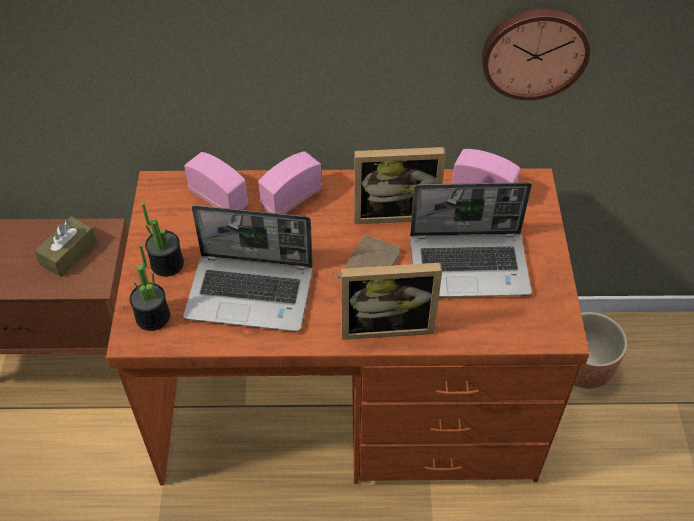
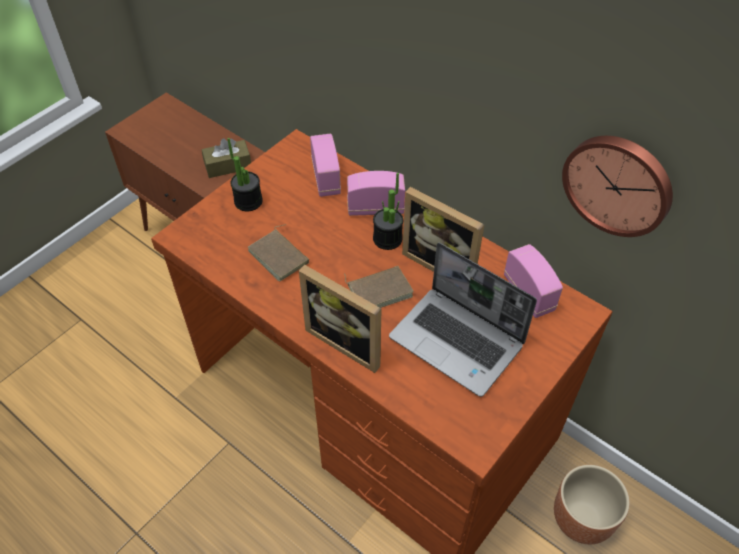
camera: 40 degrees right, 0 degrees up
potted plant [129,245,170,331] -> potted plant moved to [373,173,403,250]
laptop [183,205,313,332] -> brown book [248,224,309,282]

